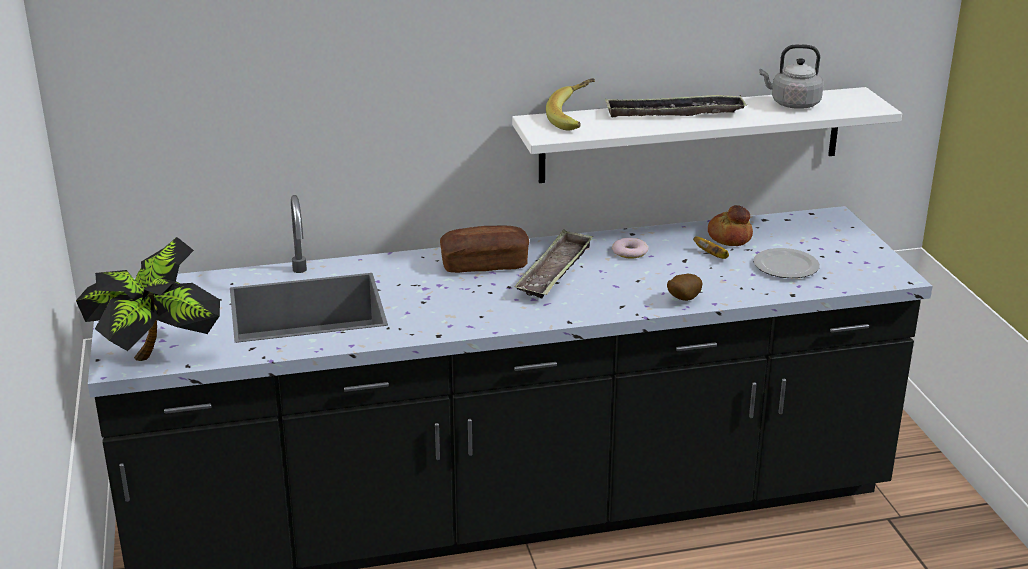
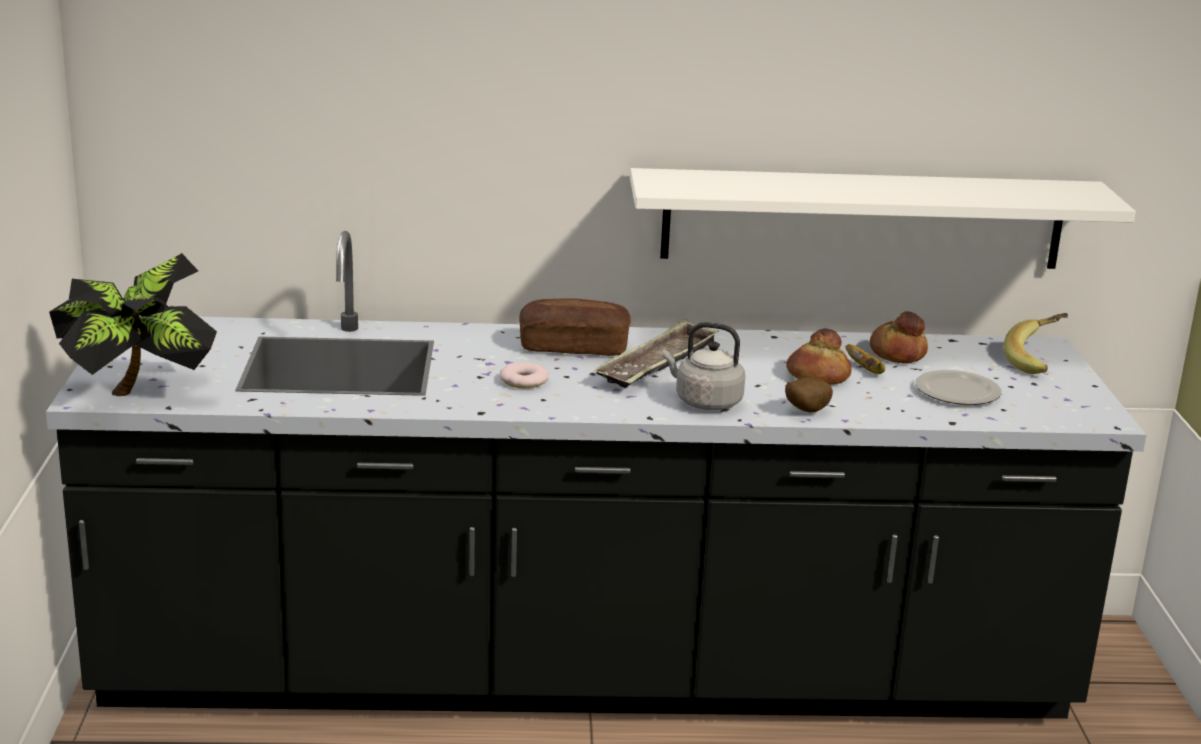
camera: 10 degrees right, 5 degrees down
banana [546,78,595,131] -> banana moved to [1004,313,1068,374]
tray [605,95,747,117] -> none
donut [612,238,649,259] -> donut moved to [500,362,549,389]
grey kettle [759,44,824,109] -> grey kettle moved to [662,322,745,410]
none -> bread [786,328,851,385]

